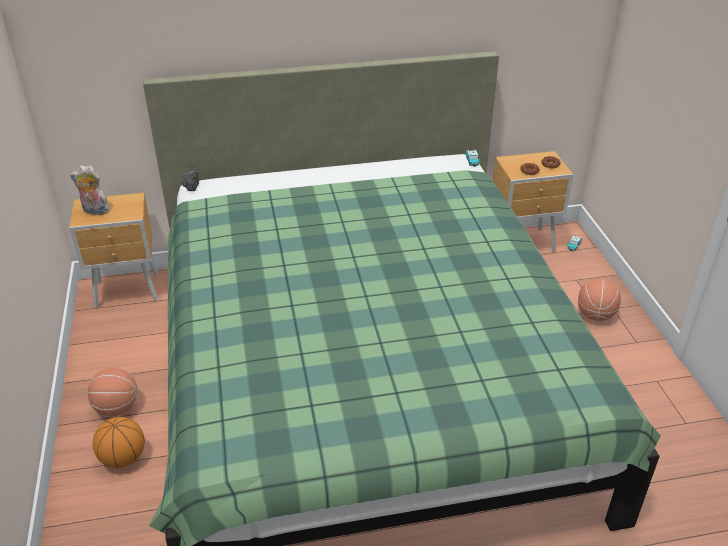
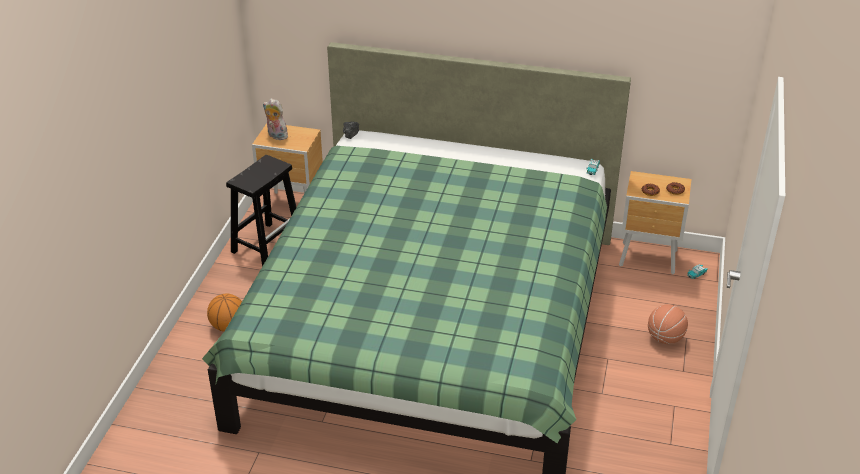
camera: 25 degrees right, 0 degrees up
basketball [88,368,137,416] -> none
none -> black stool [226,155,296,266]

